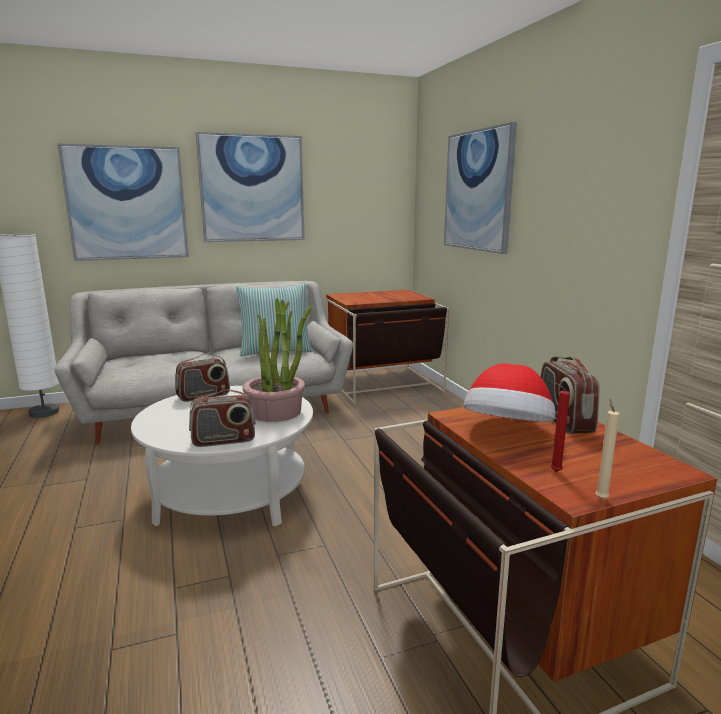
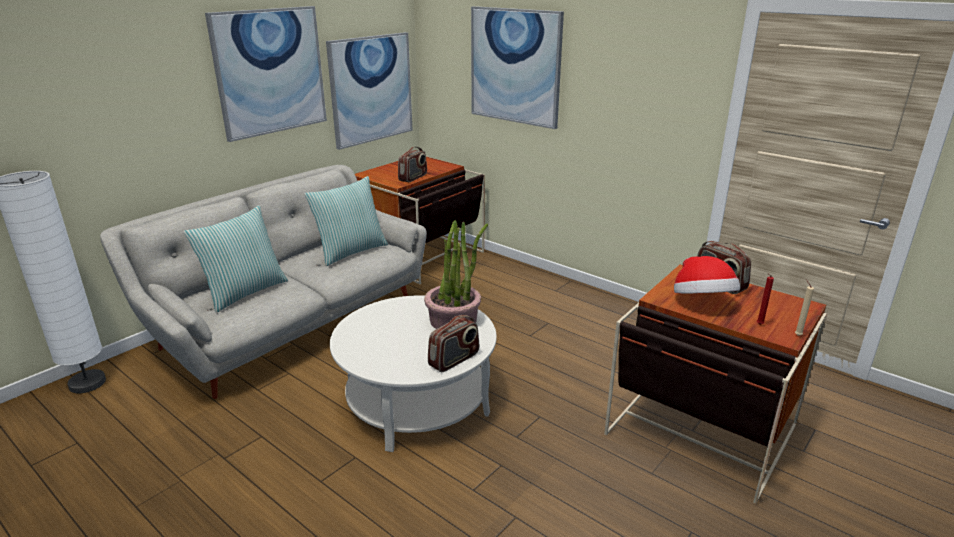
camera: 30 degrees left, 10 degrees up
picture [57,143,189,261] -> picture moved to [326,32,413,150]
radio [175,354,230,402] -> radio moved to [398,147,427,182]
none -> pillow [184,205,288,313]

